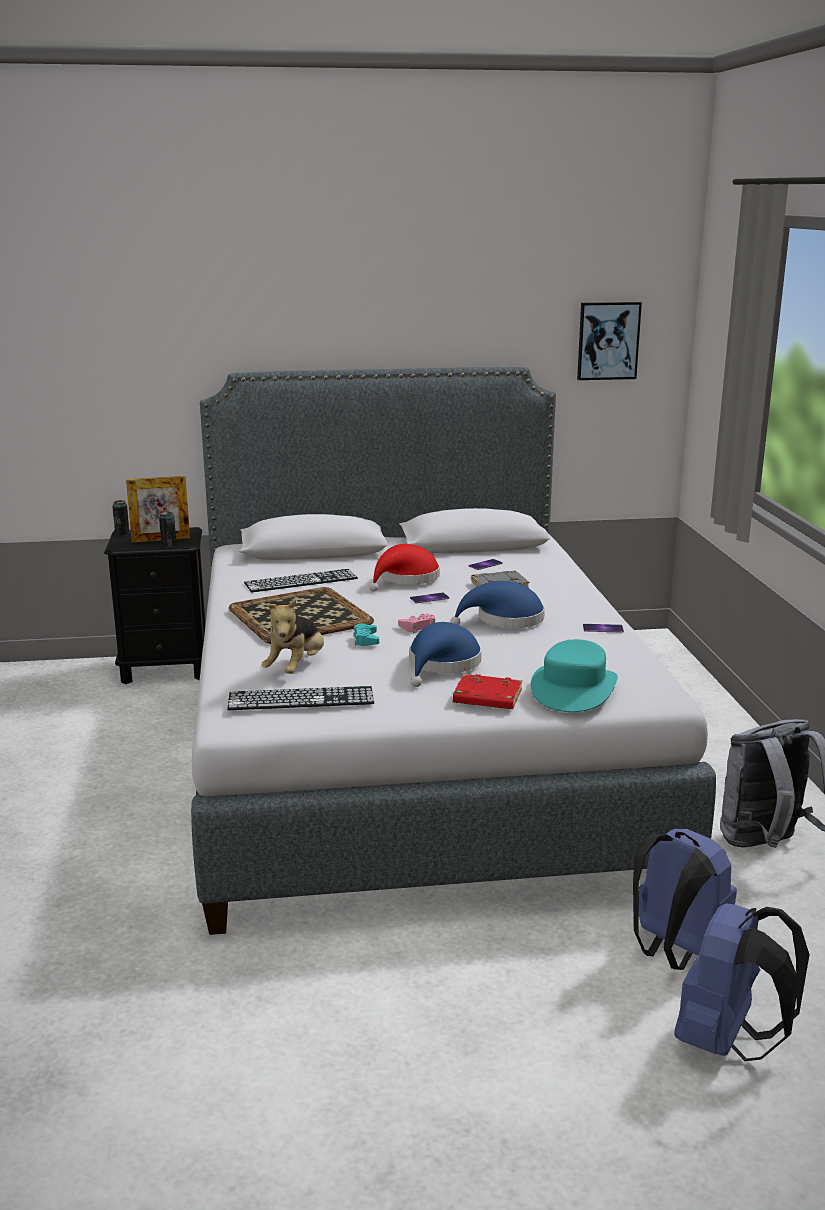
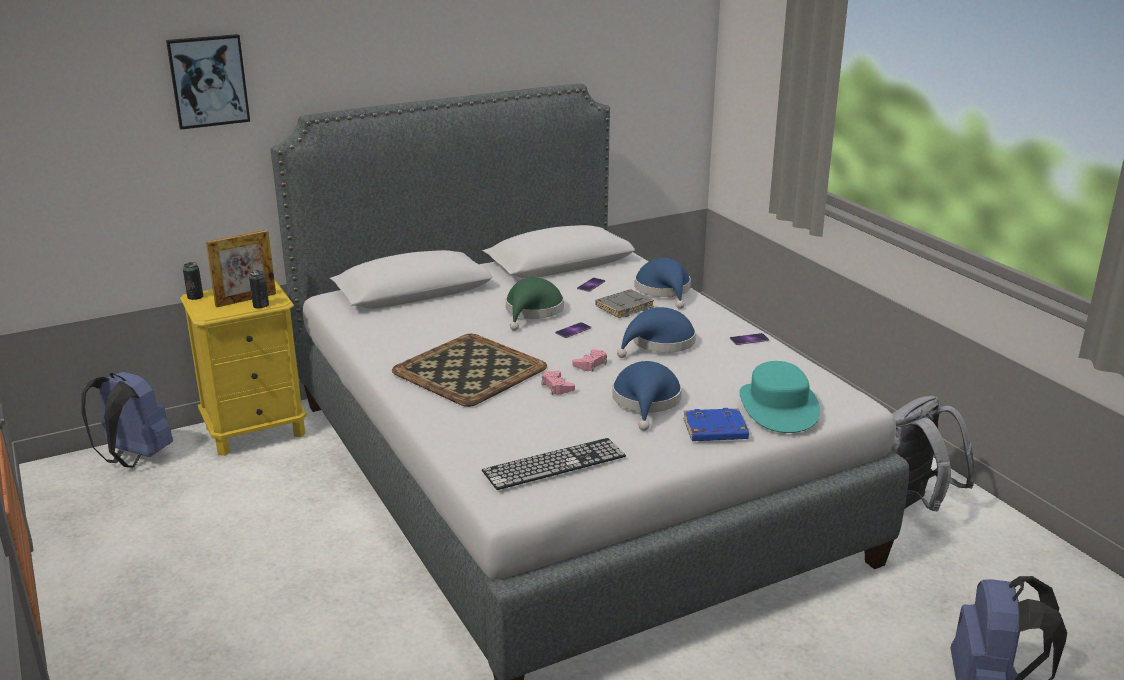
camera: 20 degrees left, 5 degrees up
black nightstand [104,527,206,684] -> yellow nightstand [180,280,307,456]
keyboard [244,569,358,592] -> none
plush toy [261,599,324,674] -> none
turquoise game controller [353,624,379,646] -> pink game controller [541,371,575,395]
red hat [369,544,440,592] -> green hat [506,277,564,331]
red book [453,674,522,709] -> blue book [683,408,749,441]
picture [577,302,642,380] -> picture moved to [166,34,250,129]
blue backpack [633,829,737,970] -> blue backpack moved to [81,372,173,467]
none -> blue hat [635,258,691,309]

